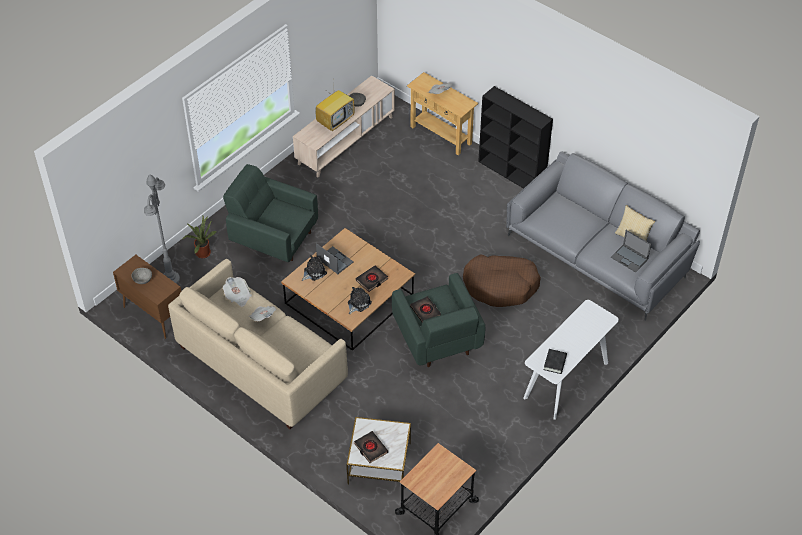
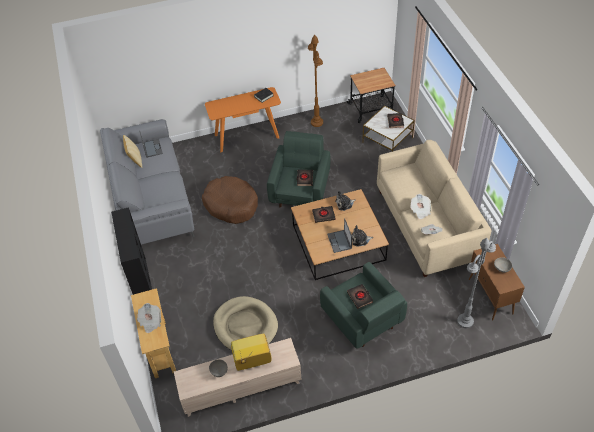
camera: 145 degrees left, 0 degrees up
potted plant [182,216,217,258] -> none
white console table [523,300,619,420] -> orange console table [205,87,281,153]
none -> beige dog bed [213,296,278,350]
none -> brown floor lamp [308,35,323,127]
none -> black book [347,284,373,309]

